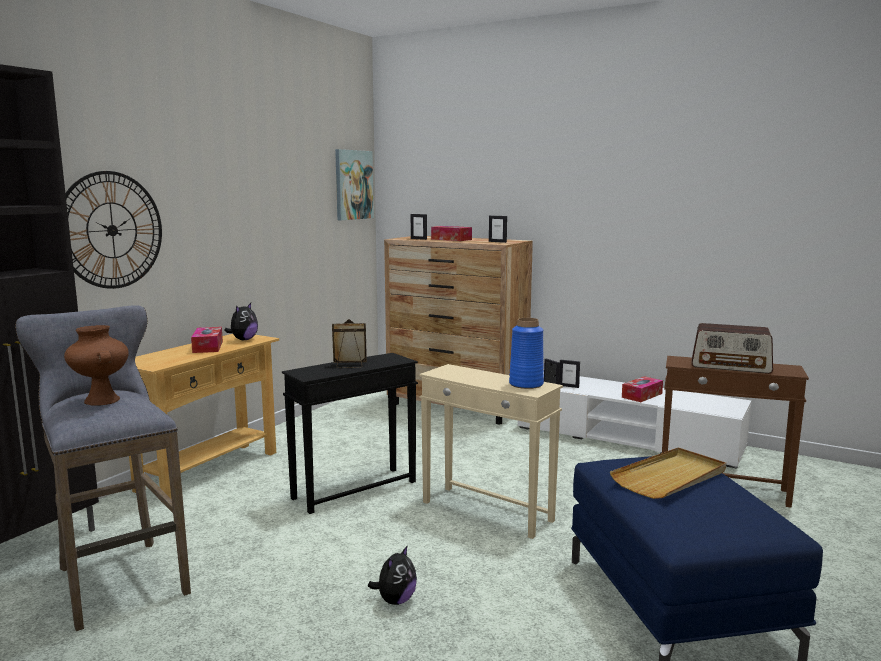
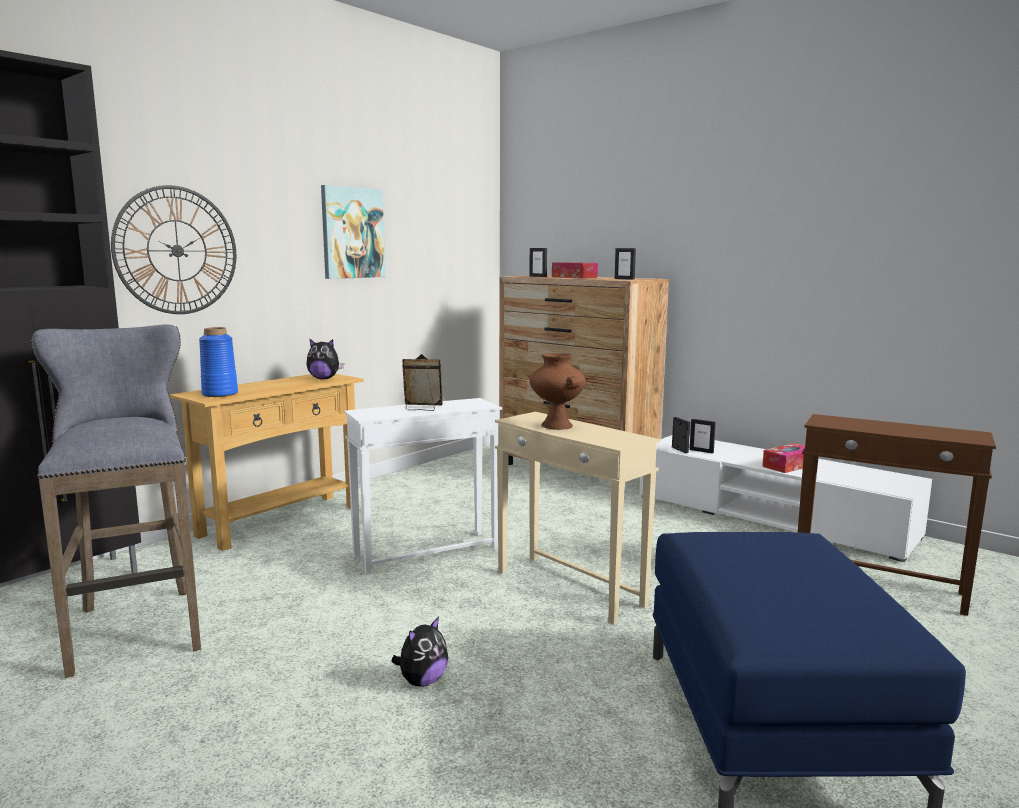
camera: 10 degrees right, 0 degrees up
brown vase [64,325,129,406] -> brown vase moved to [529,353,586,430]
tissue box [191,327,223,353] -> none
plush toy [224,303,258,340] -> plush toy turned 60 degrees clockwise [306,338,344,379]
black side table [282,353,418,514] -> white side table [344,398,502,574]
picture [335,149,374,220] -> picture moved to [321,185,385,279]
blue vase [509,318,544,389] -> blue vase moved to [199,327,238,397]
beige tray [610,447,726,499] -> none
radio [692,323,773,374] -> none

